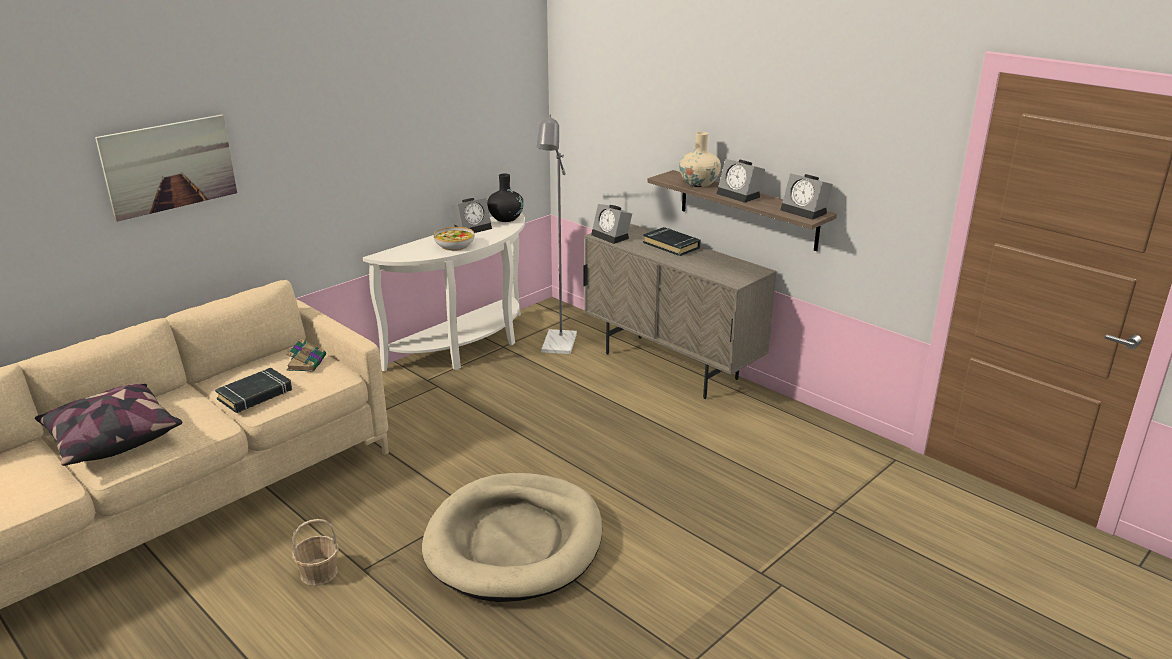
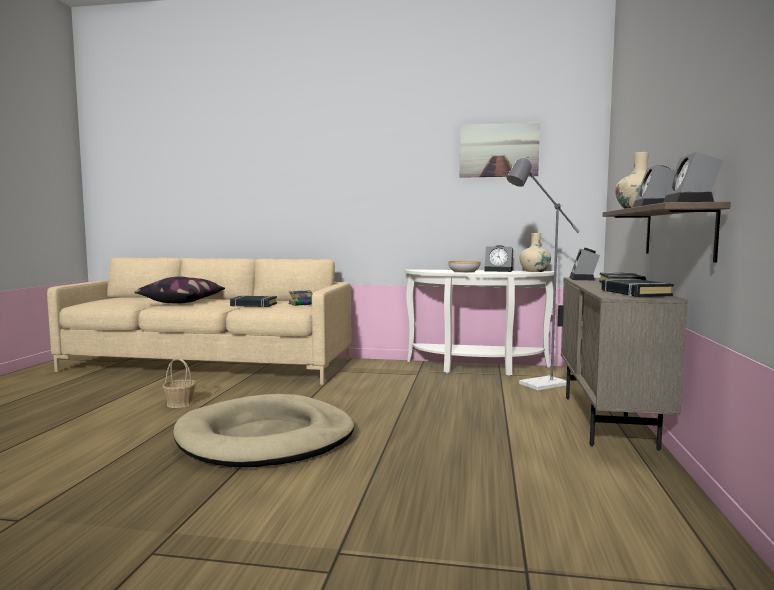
camera: 55 degrees right, 20 degrees down
picture [95,114,237,222] -> picture moved to [460,123,540,178]
black vase [487,173,524,222] -> beige vase [520,233,551,272]
none -> black book [602,279,674,297]

